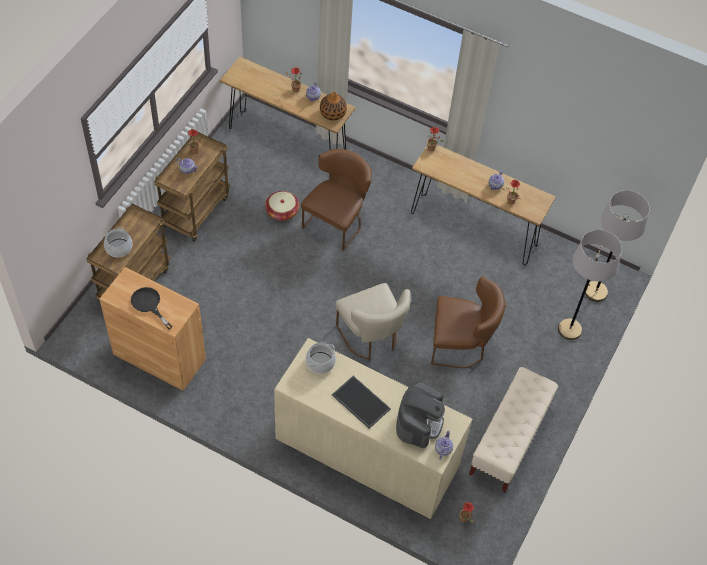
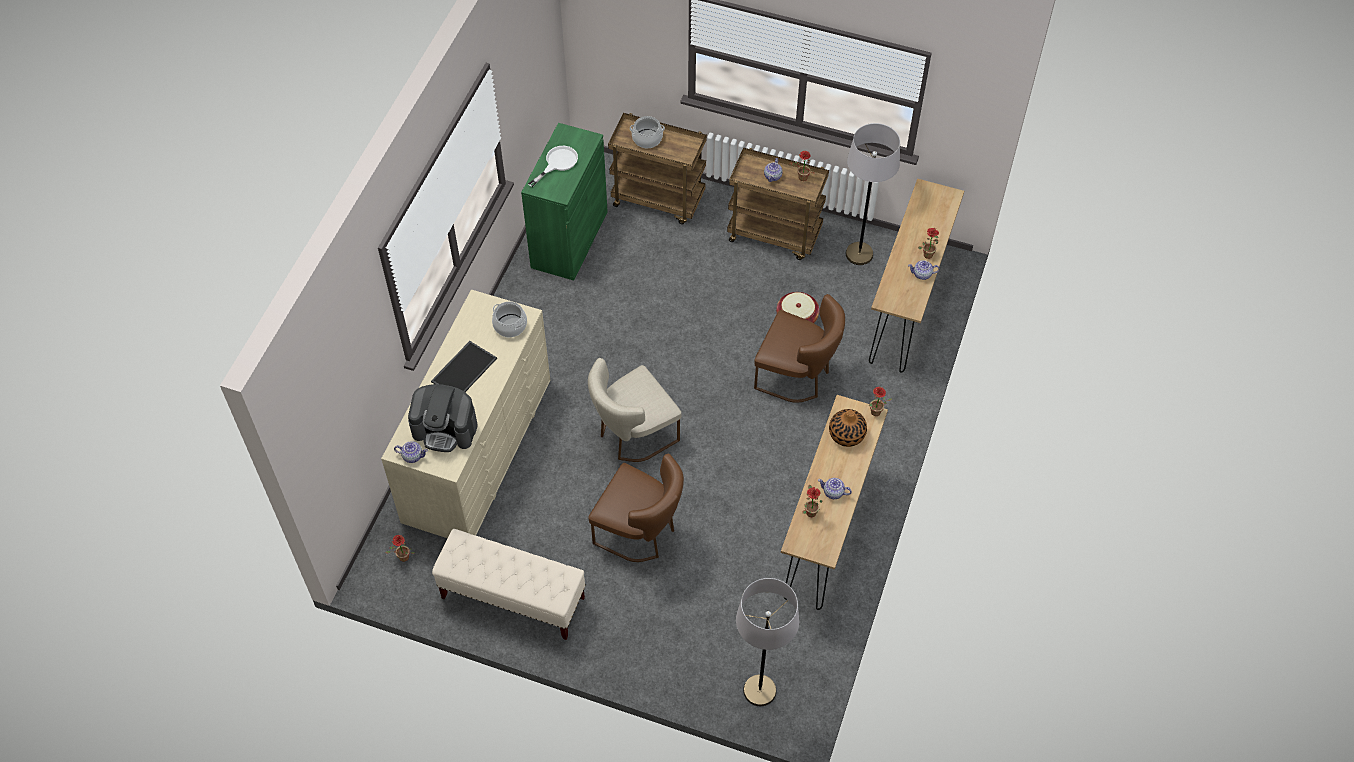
camera: 85 degrees right, 0 degrees up
brown cabinet [100,267,206,391] -> green cabinet [521,123,608,281]
black frying pan [131,287,173,329] -> white frying pan [528,146,578,187]
vase [320,92,347,121] -> vase moved to [829,409,867,447]
brown chair [431,276,506,368] -> brown chair turned 60 degrees counterclockwise [588,454,684,562]
grey floor lamp [558,230,622,340] -> grey floor lamp moved to [846,123,900,265]

